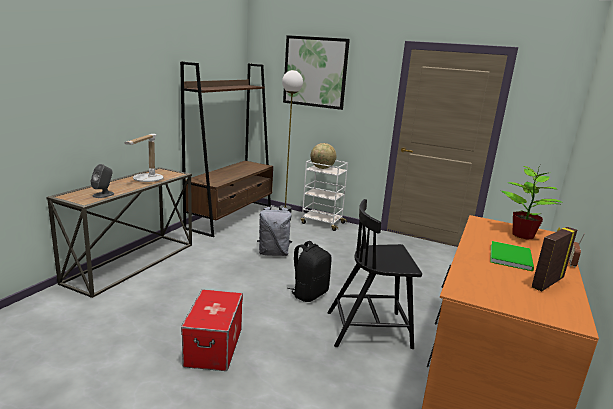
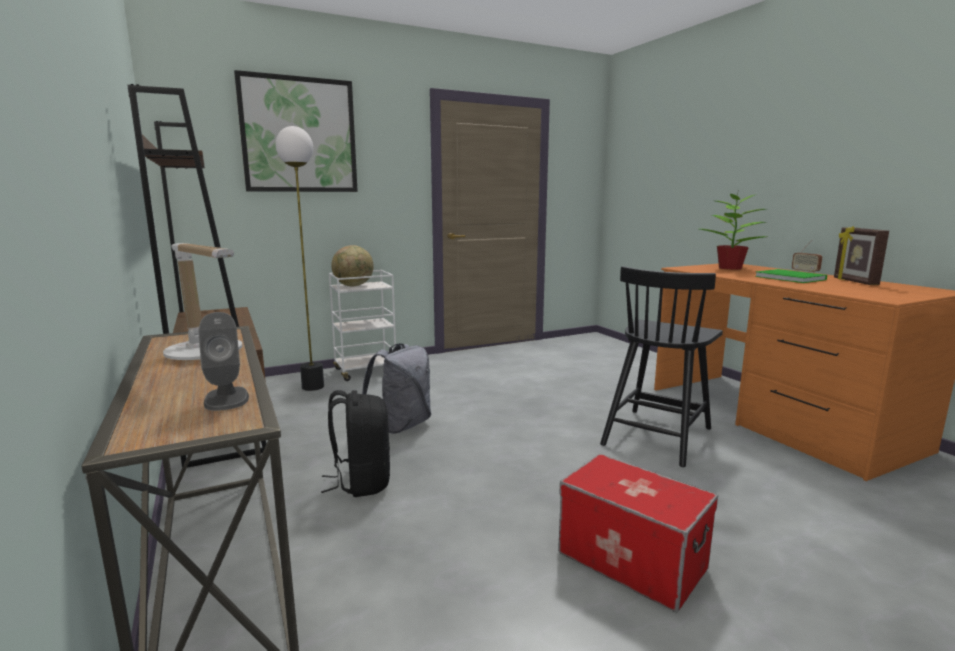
camera: 50 degrees left, 5 degrees down
black backpack [287,241,332,302] -> black backpack moved to [321,390,390,497]

